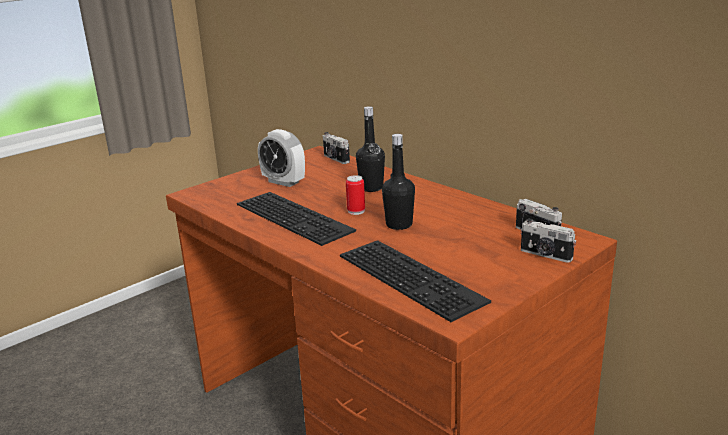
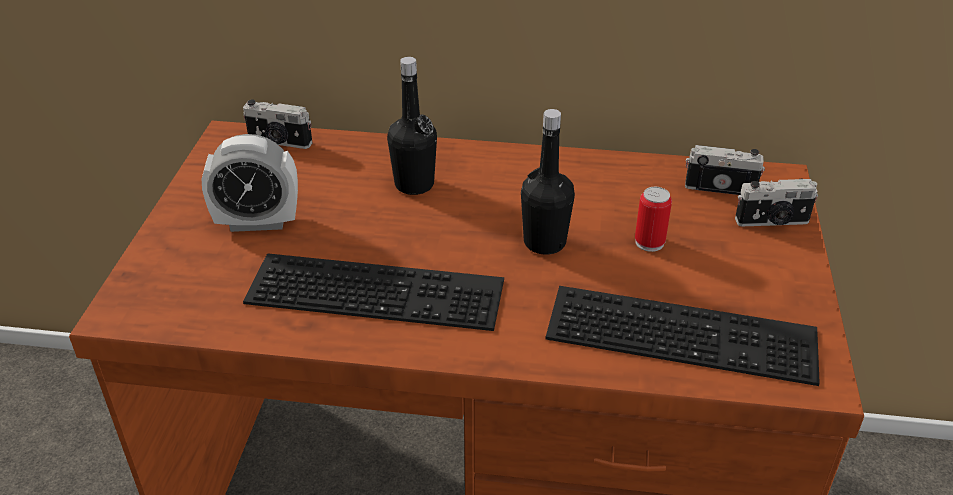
camera: 40 degrees left, 15 degrees up
can [346,175,365,215] -> can moved to [635,187,672,252]

